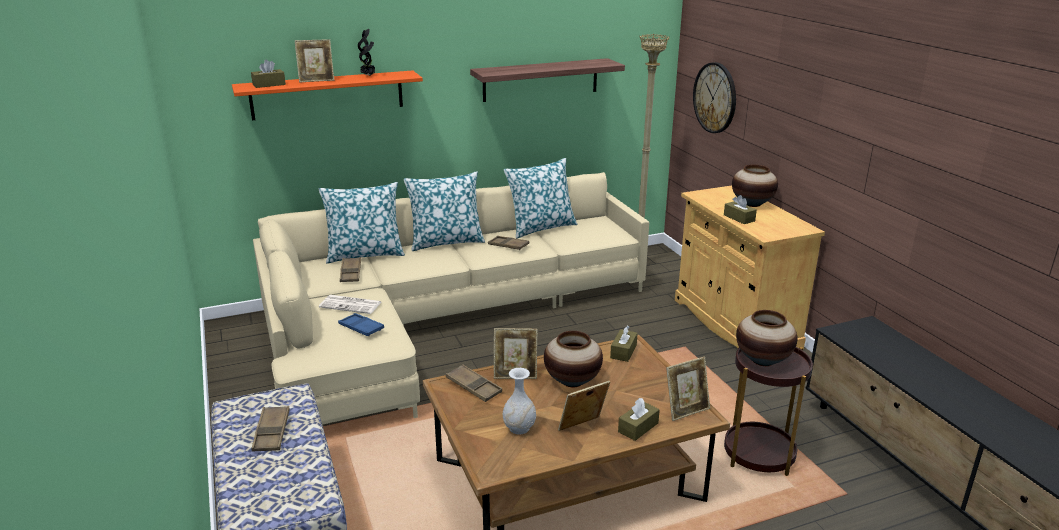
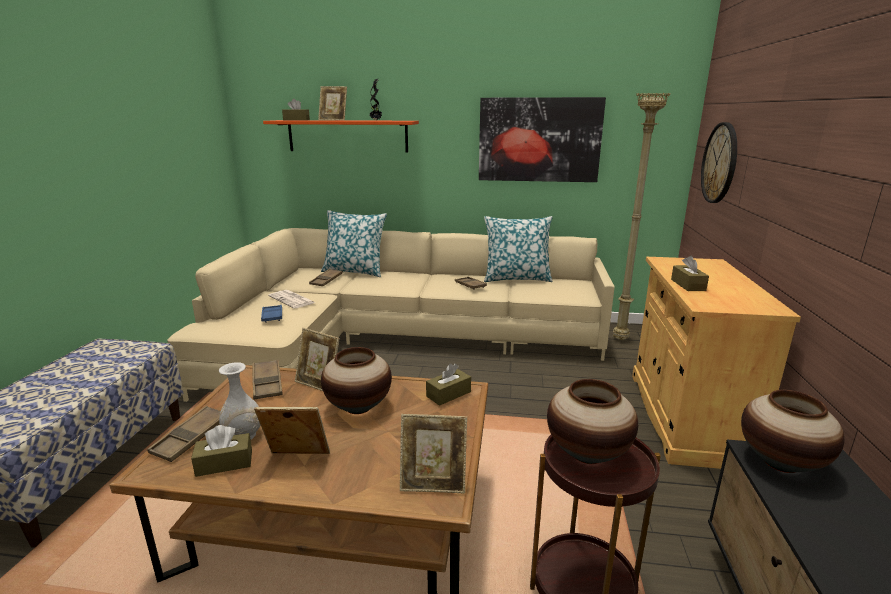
camera: 30 degrees right, 5 degrees down
brown tray [251,406,290,452] -> brown tray moved to [147,406,221,462]
pillow [404,171,485,251] -> none
shelf [470,58,625,102] -> picture [479,97,606,182]
brown tissue box [618,398,660,441] -> brown tissue box moved to [191,425,252,477]
vase [732,164,778,207] -> vase moved to [741,390,845,473]

